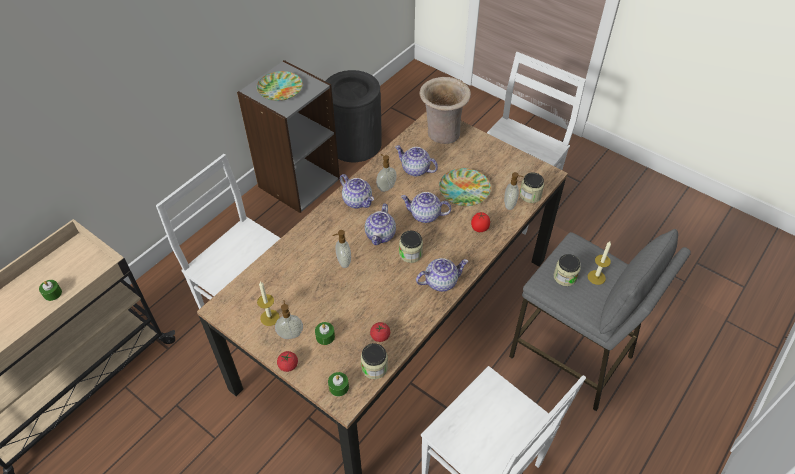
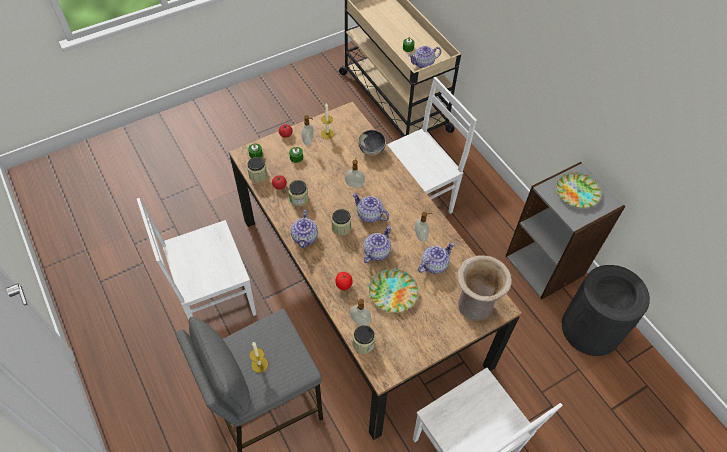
camera: 110 degrees right, 5 degrees up
teapot [340,174,374,208] -> teapot moved to [408,46,441,68]
jar [554,254,581,286] -> jar moved to [288,180,308,206]
none -> bowl [358,130,386,156]

